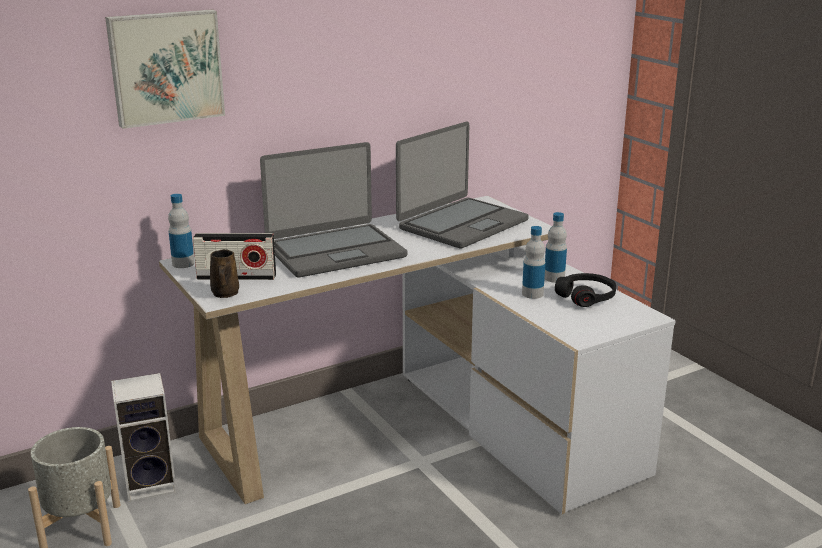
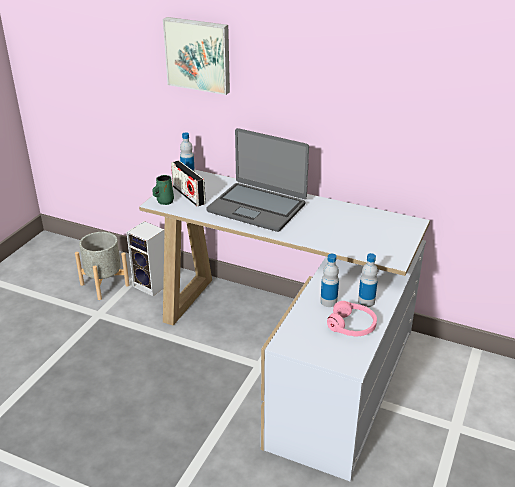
camera: 55 degrees right, 10 degrees up
brown mug [210,249,239,298] -> green mug [153,175,174,205]
laptop [396,121,529,249] -> none
black headphones [555,273,616,307] -> pink headphones [327,301,377,336]

